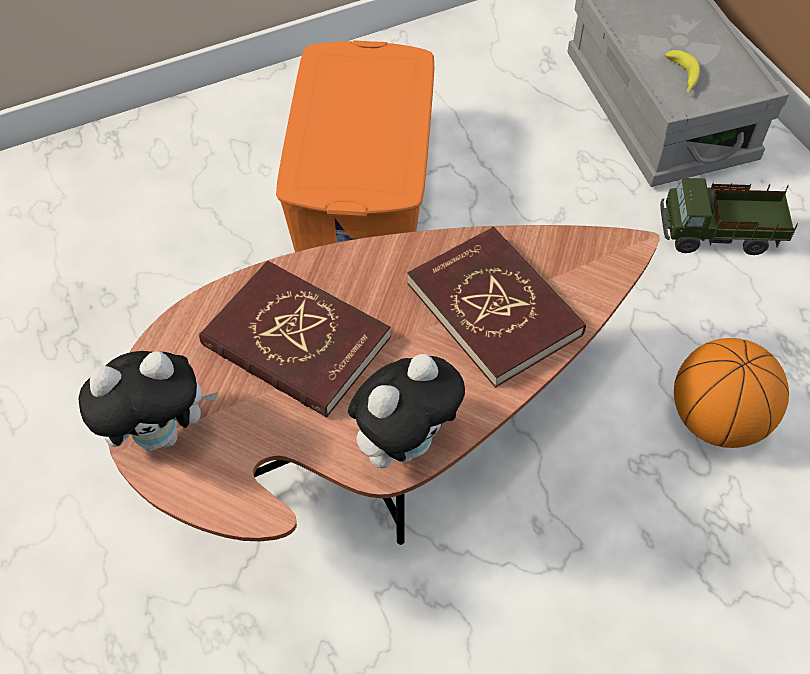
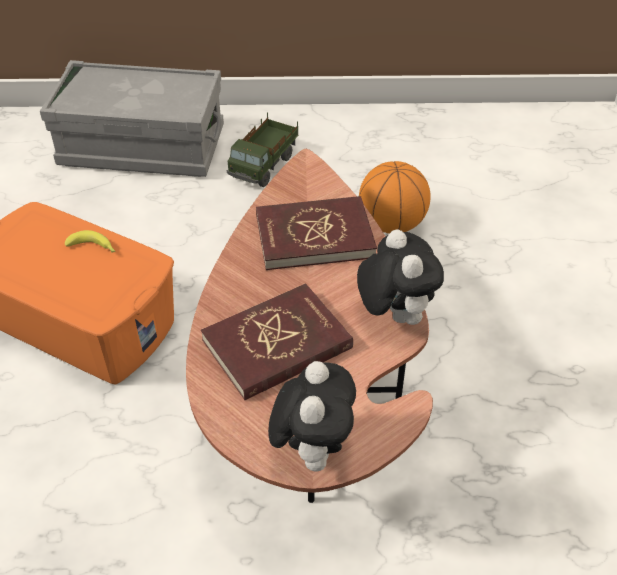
camera: 65 degrees left, 10 degrees down
banana [665,50,700,93] -> banana moved to [65,230,115,252]

